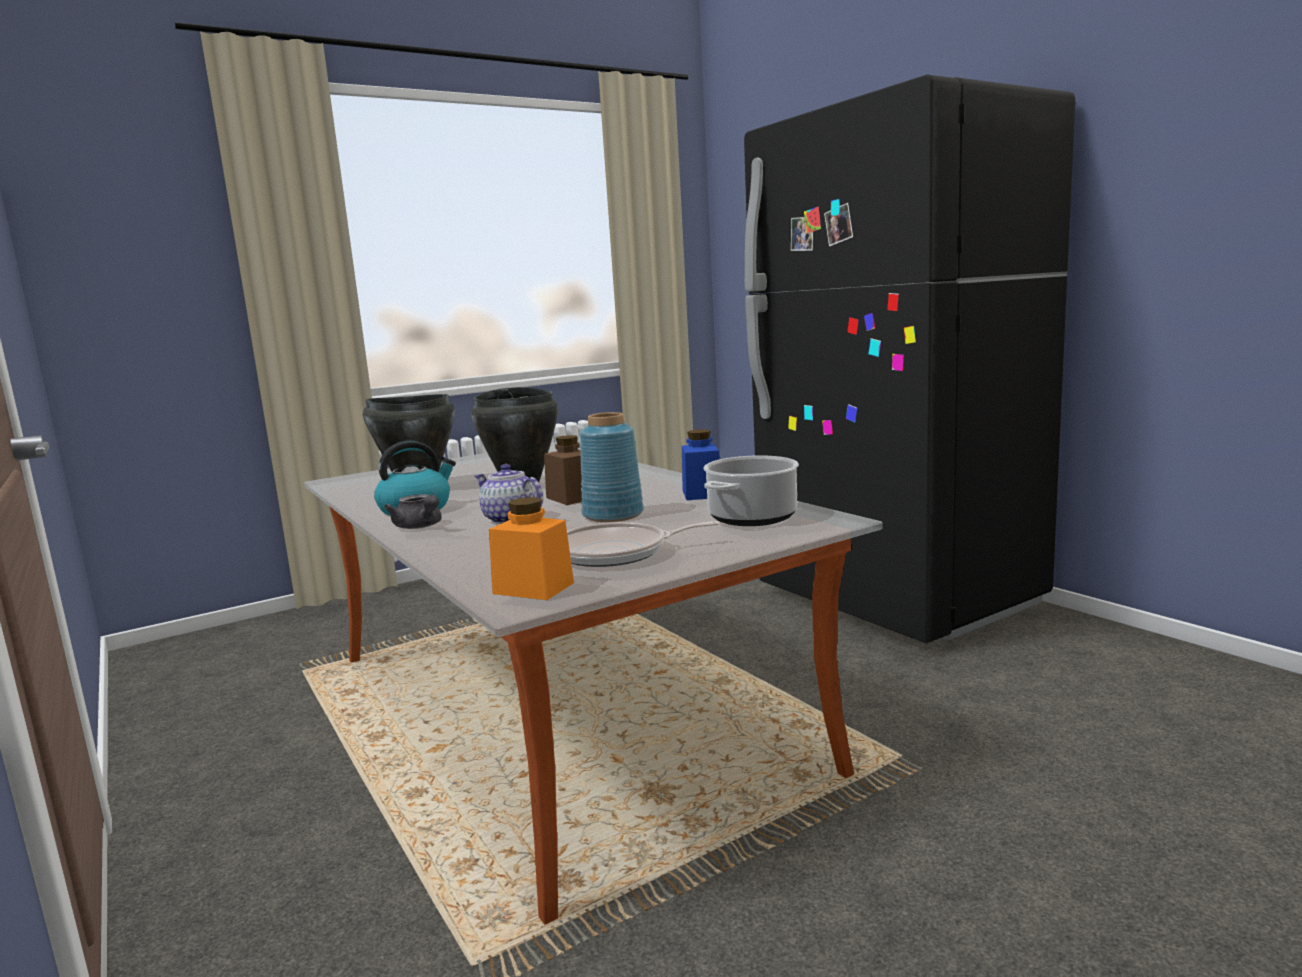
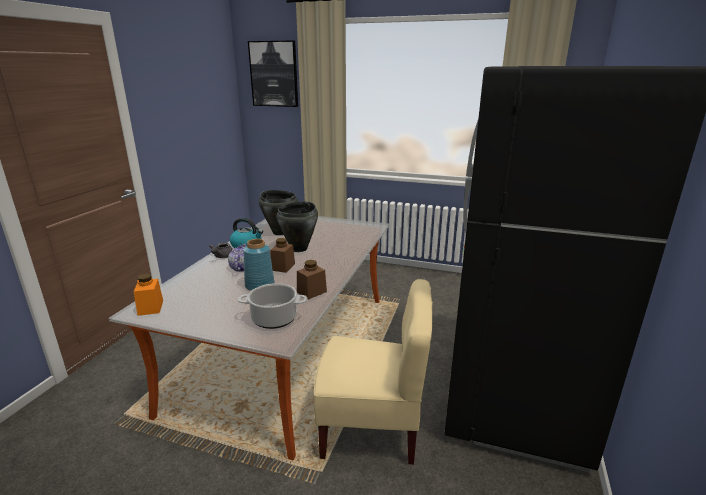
camera: 50 degrees right, 10 degrees up
frying pan [567,521,720,567] -> none
blue jar [682,429,720,500] -> brown jar [297,260,327,299]
none -> picture [248,40,298,107]
none -> beige chair [314,279,433,465]

